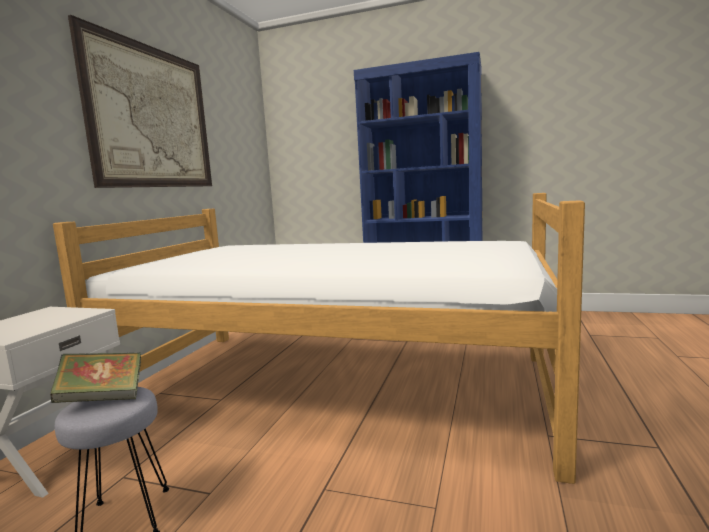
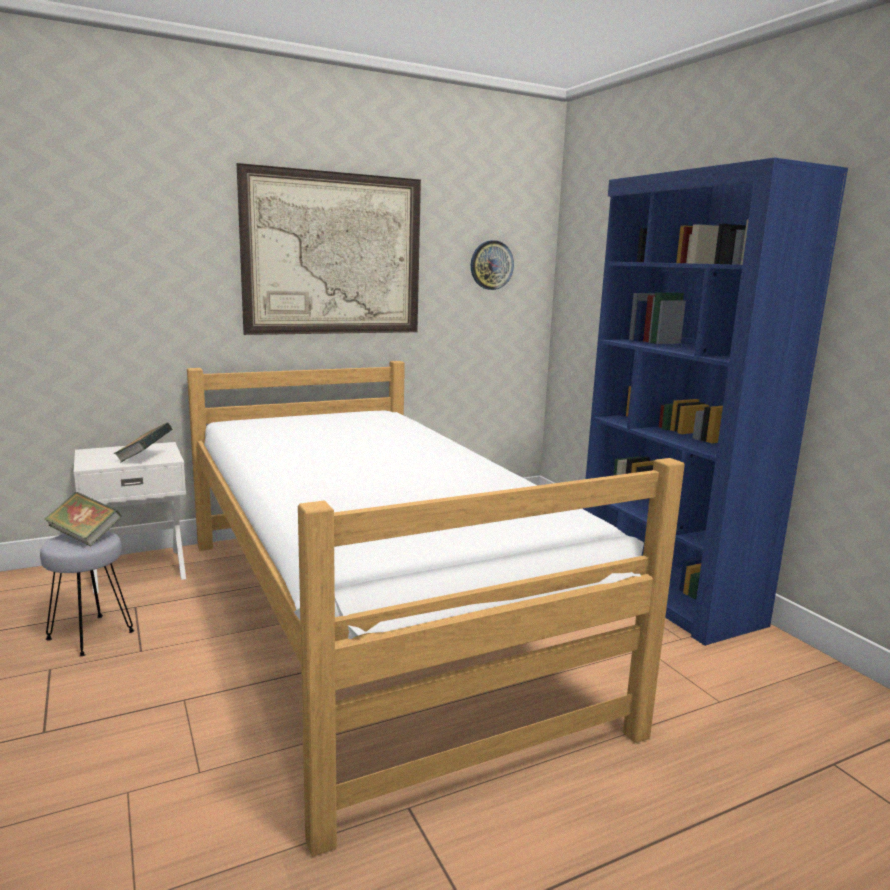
camera: 45 degrees right, 5 degrees up
none -> book [114,423,172,463]
none -> wall clock [471,240,514,290]

